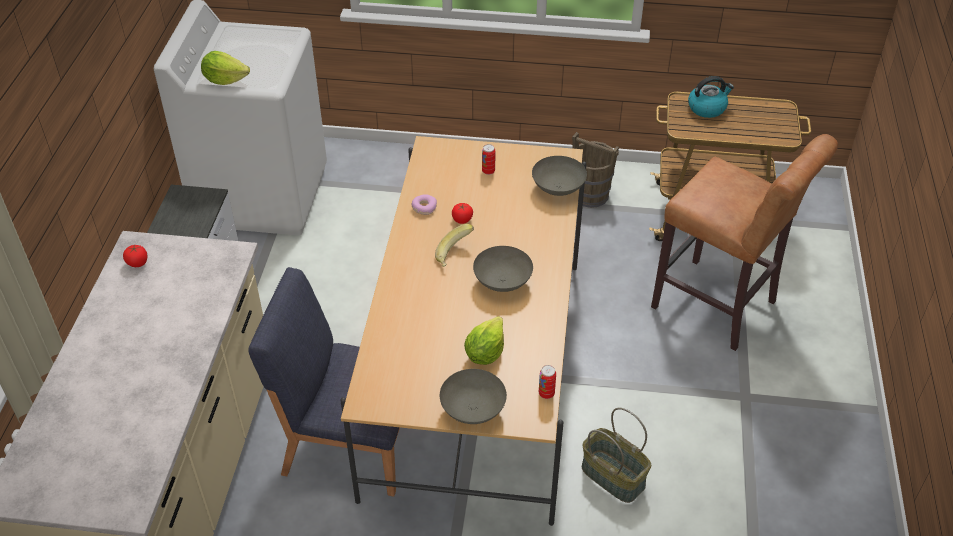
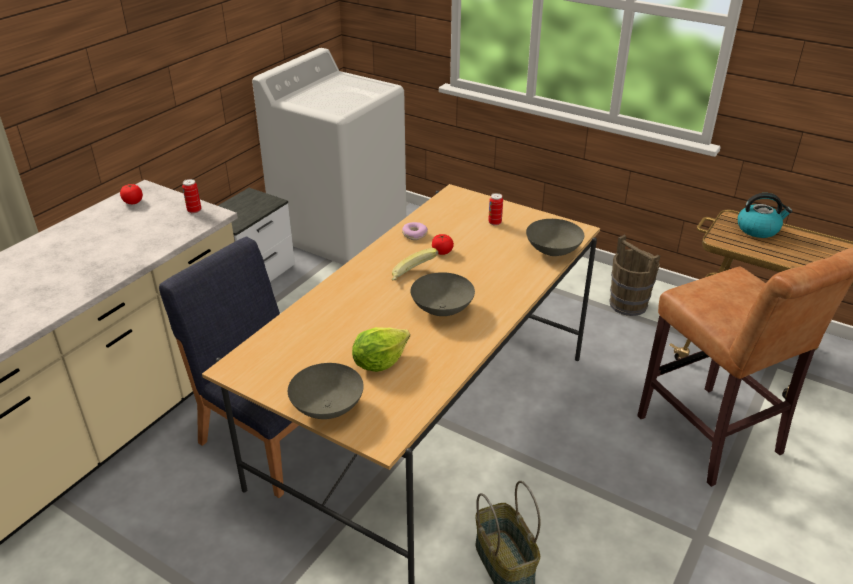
camera: 25 degrees right, 10 degrees down
lettuce [201,51,250,85] -> none
can [539,365,556,399] -> can moved to [182,179,201,214]

